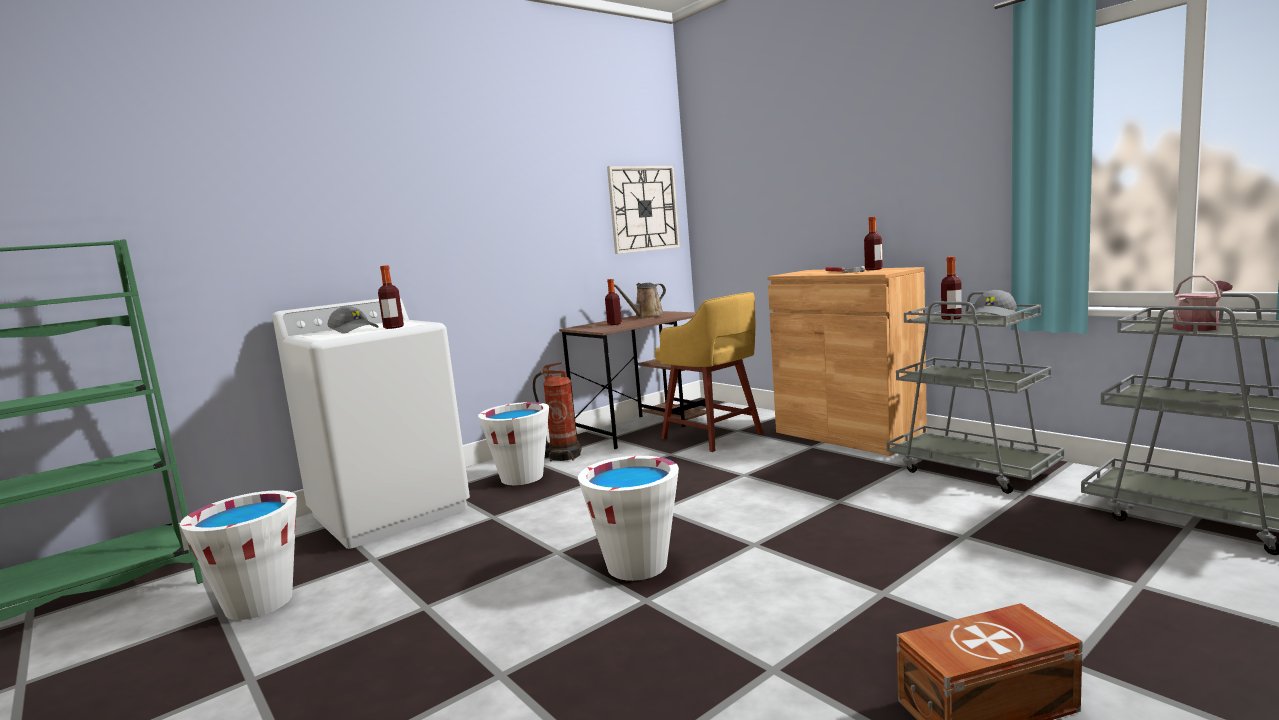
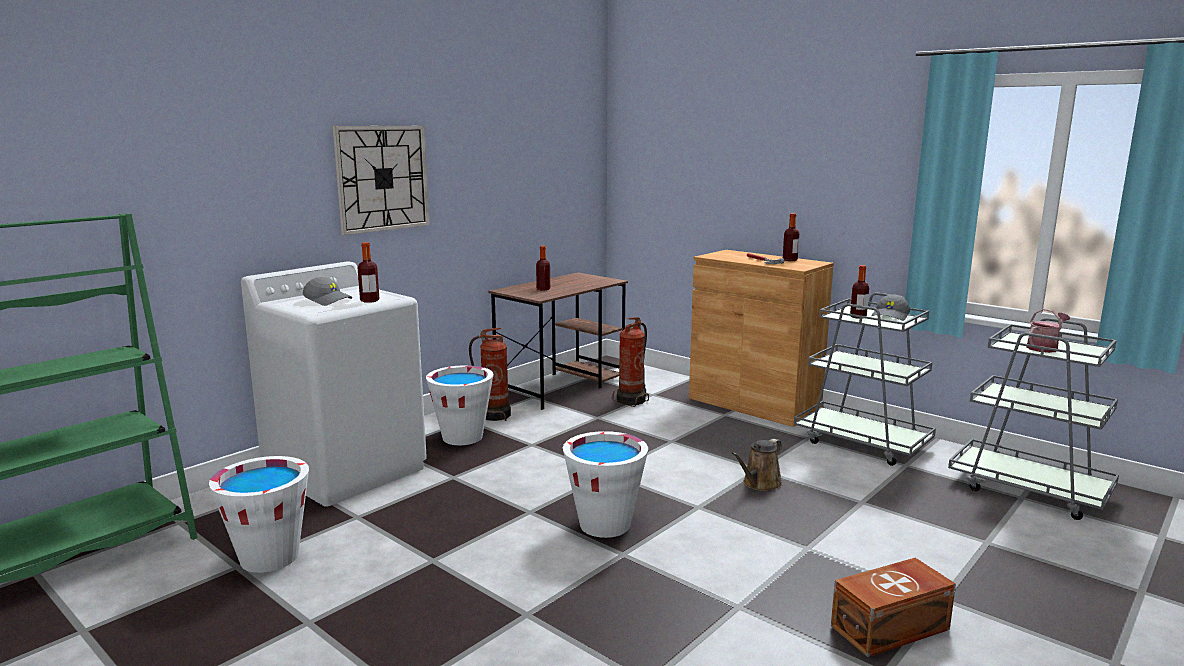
camera: 10 degrees left, 5 degrees up
wall clock [607,166,680,254] -> wall clock moved to [333,126,430,235]
brown watering can [614,283,666,318] -> brown watering can moved to [732,439,783,491]
yellow stool [655,292,763,452] -> fire extinguisher [613,317,649,407]

